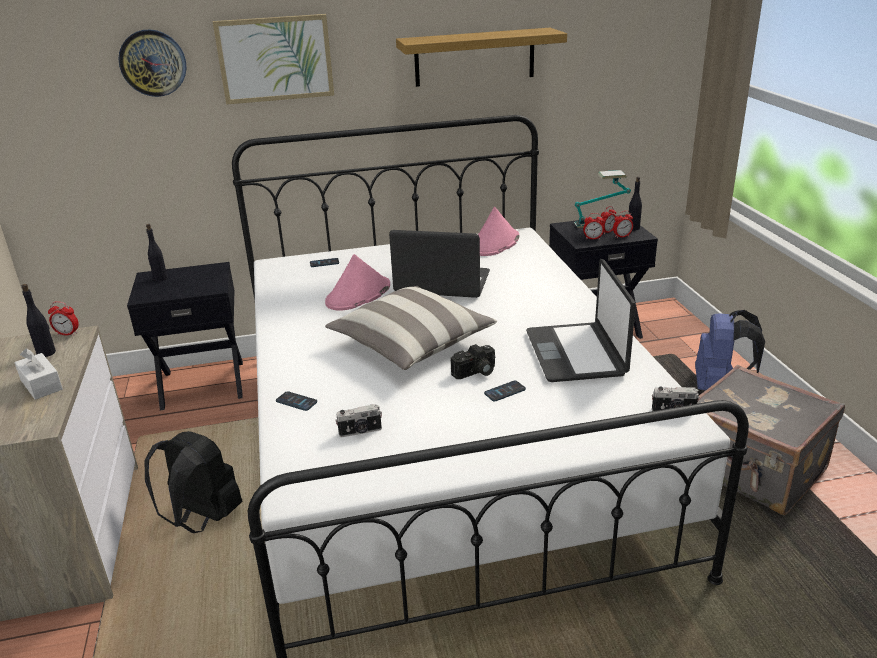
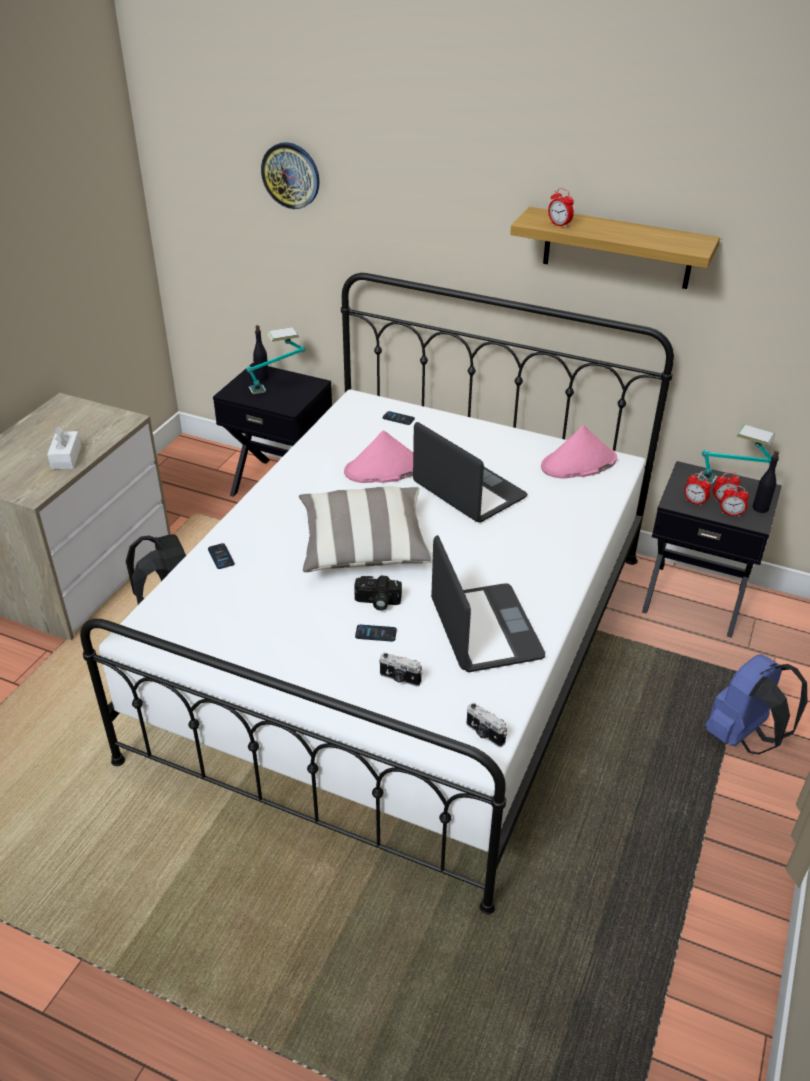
camera: 35 degrees right, 10 degrees up
black bottle [21,284,56,357] -> none
alarm clock [48,302,79,336] -> alarm clock moved to [548,188,574,228]
picture [213,14,334,105] -> none
camera [335,404,382,437] -> camera moved to [379,653,423,686]
laptop [526,259,636,382] -> laptop turned 135 degrees clockwise [431,535,545,672]
grey suitcase [697,365,845,515] -> none
none -> table lamp [246,327,306,394]

